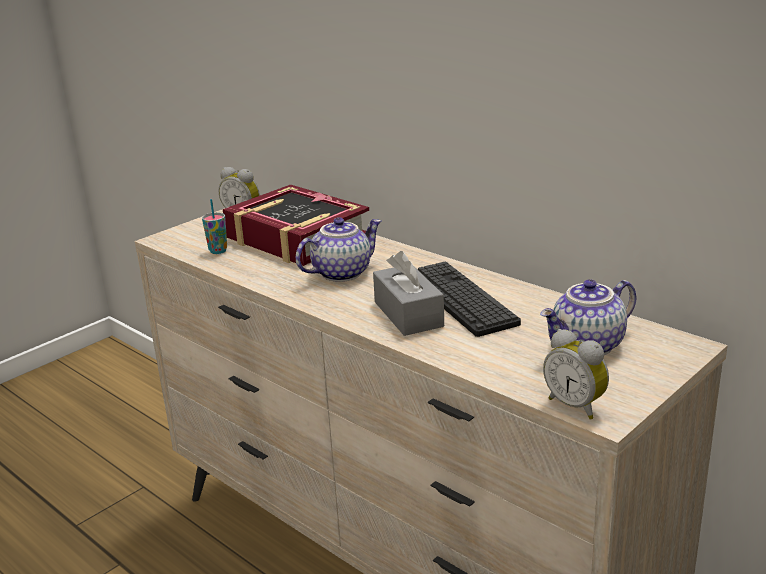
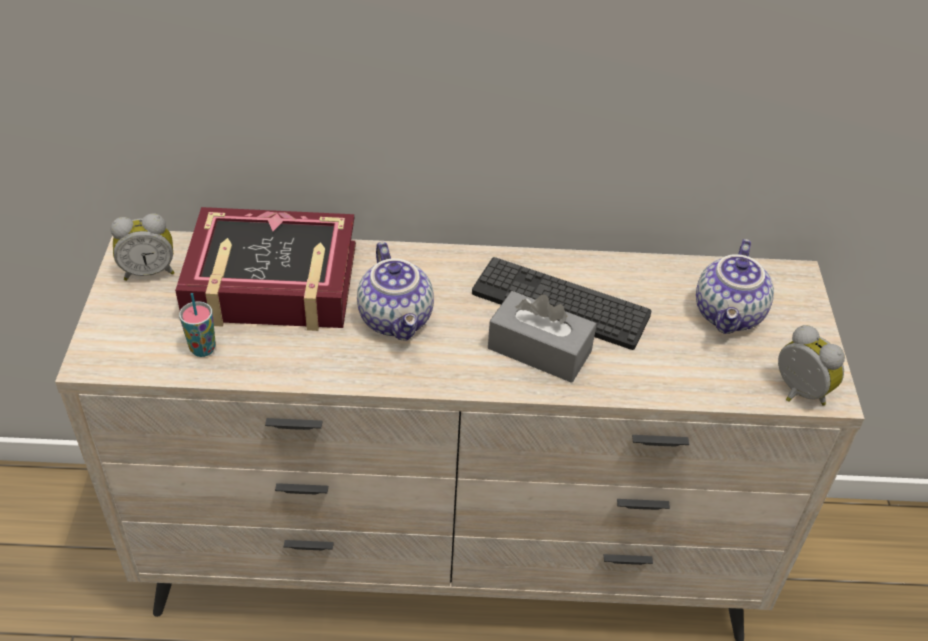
camera: 45 degrees left, 20 degrees up
teapot [296,217,382,282] -> teapot turned 150 degrees clockwise [357,242,434,341]
alarm clock [543,329,609,419] -> alarm clock turned 135 degrees counterclockwise [778,325,845,406]

